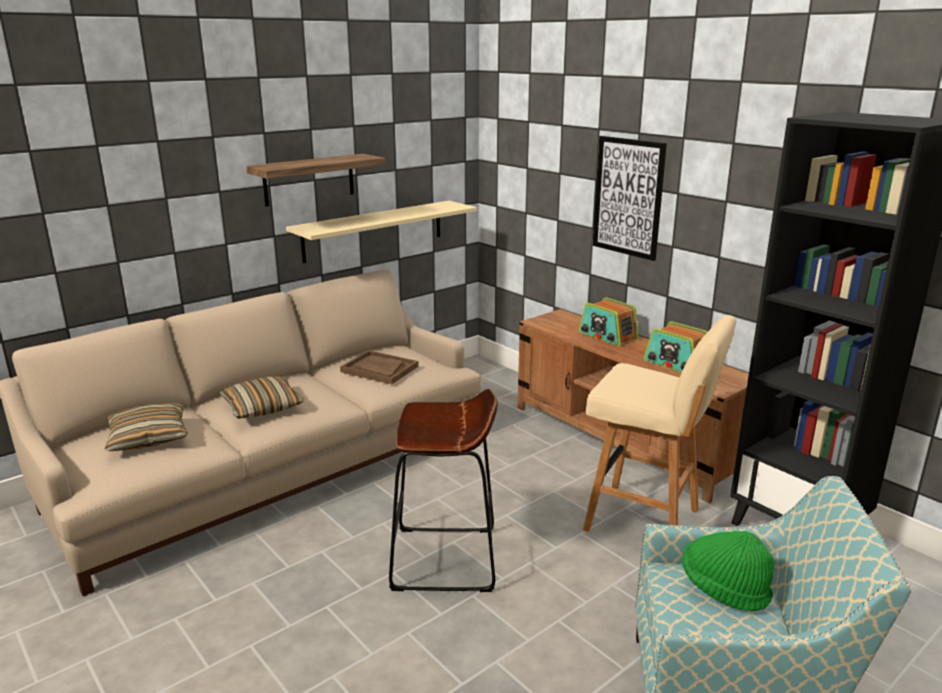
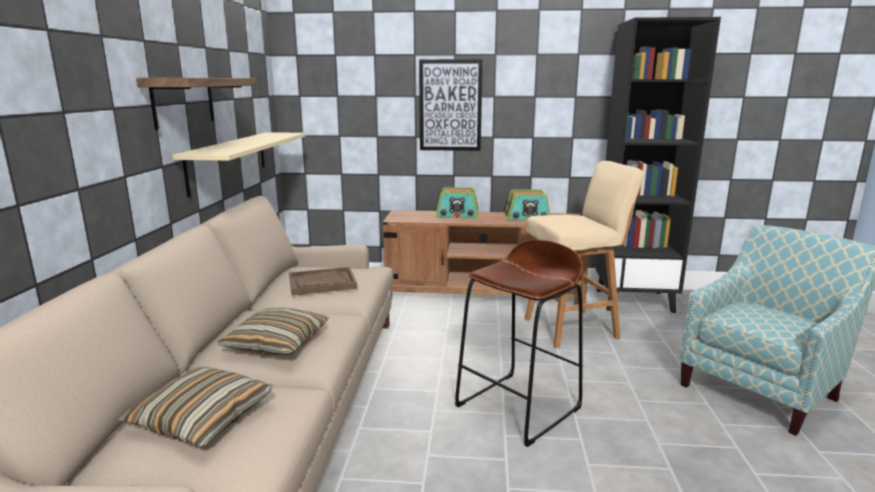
camera: 45 degrees left, 5 degrees down
green hat [682,531,774,612] -> none

